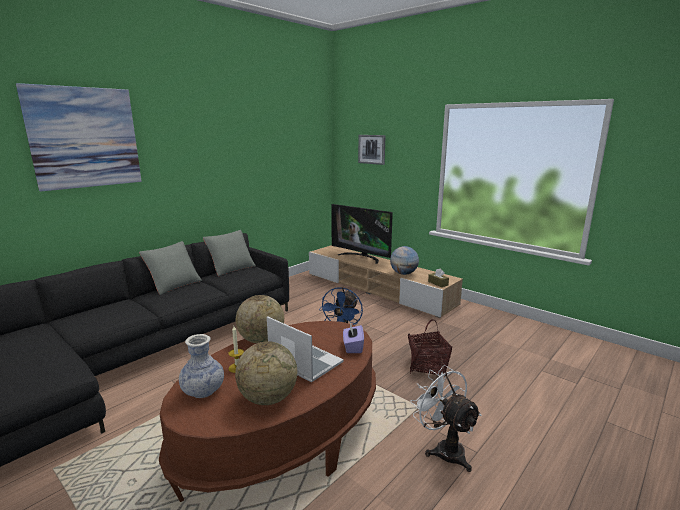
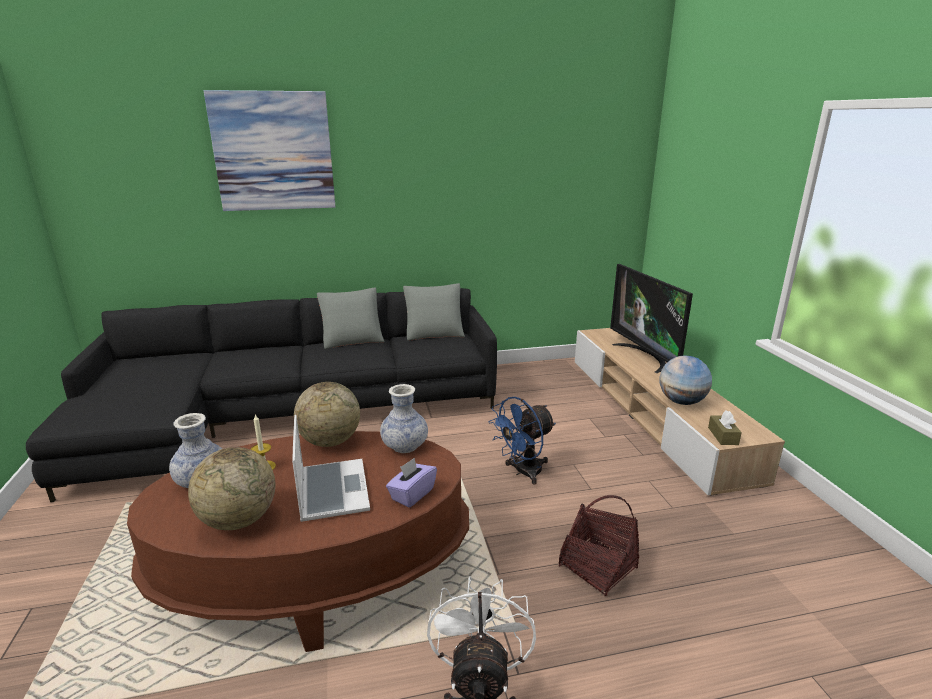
camera: 35 degrees right, 5 degrees up
picture [358,135,386,165] -> none
none -> vase [380,384,428,453]

